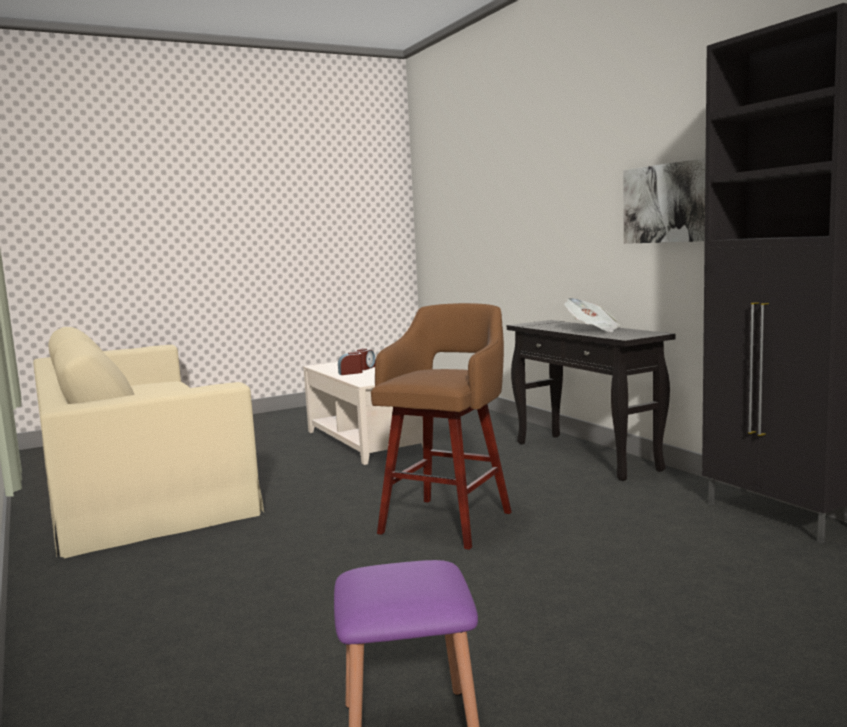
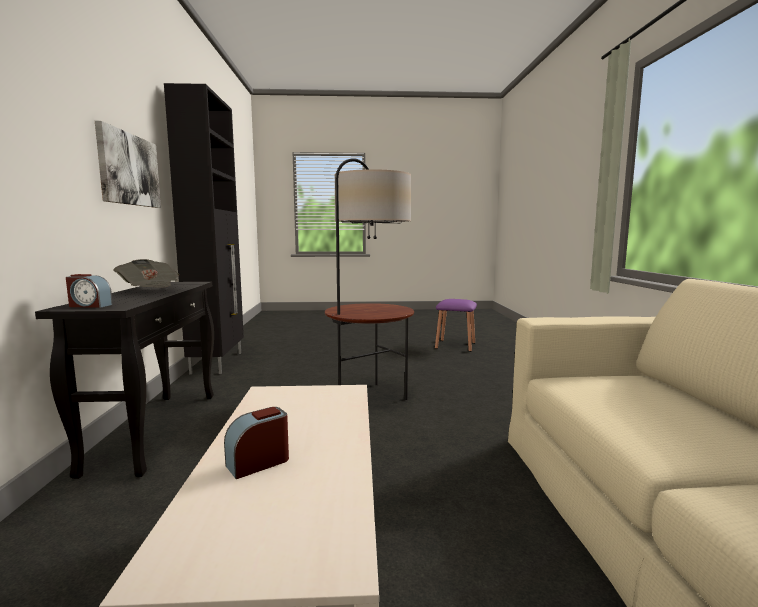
camera: 155 degrees left, 0 degrees up
alarm clock [338,352,363,375] -> alarm clock moved to [66,274,113,308]
brown stool [371,303,512,550] -> floor lamp [325,158,414,400]

